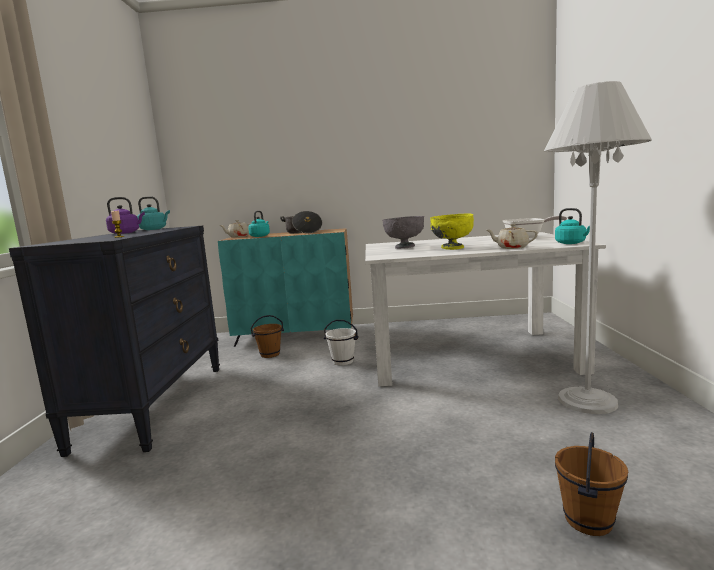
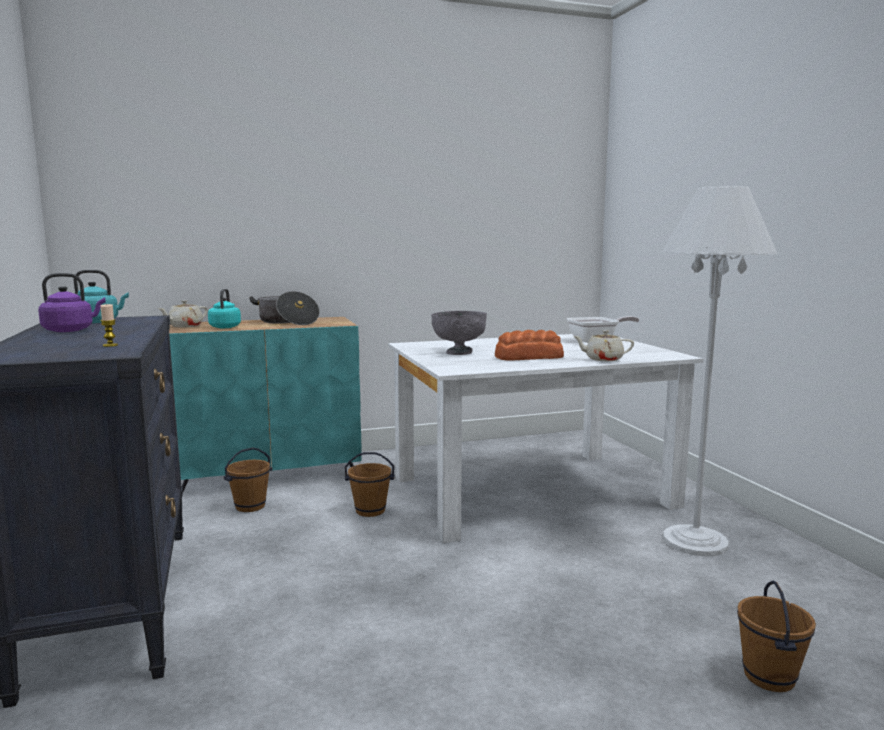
camera: 20 degrees left, 0 degrees up
white bucket [324,320,359,366] -> brown bucket [345,452,395,517]
yellow bowl [430,214,474,250] -> bread [495,330,564,361]
turquoise kettle [555,208,590,244] -> none

